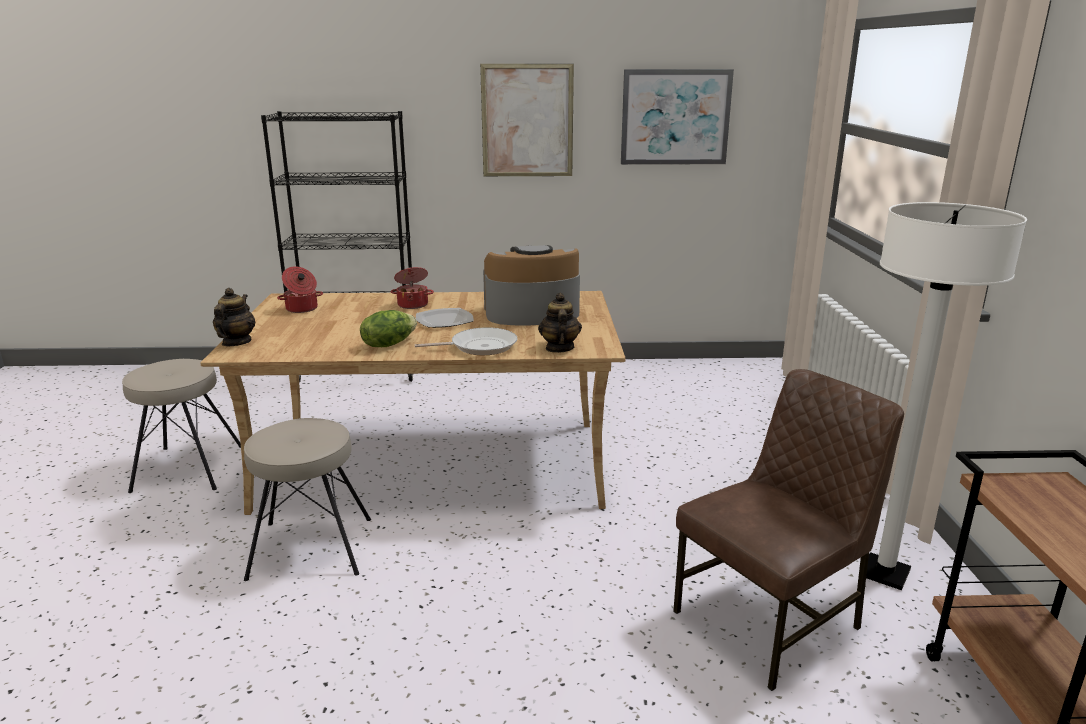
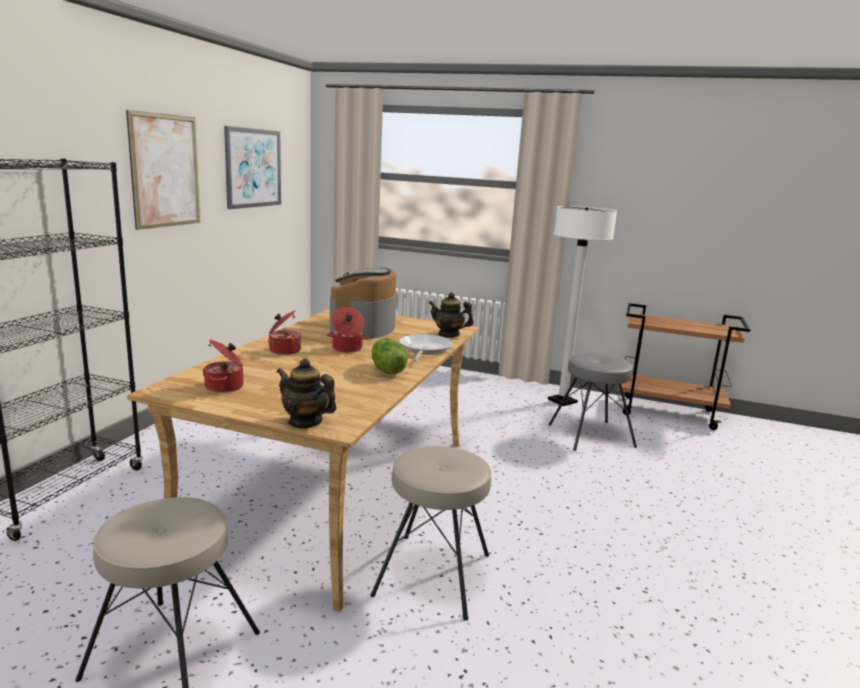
camera: 70 degrees left, 5 degrees down
plate [416,308,474,328] -> cooking pot [326,307,369,352]
brown chair [673,369,904,691] -> grey stool [548,353,637,451]

